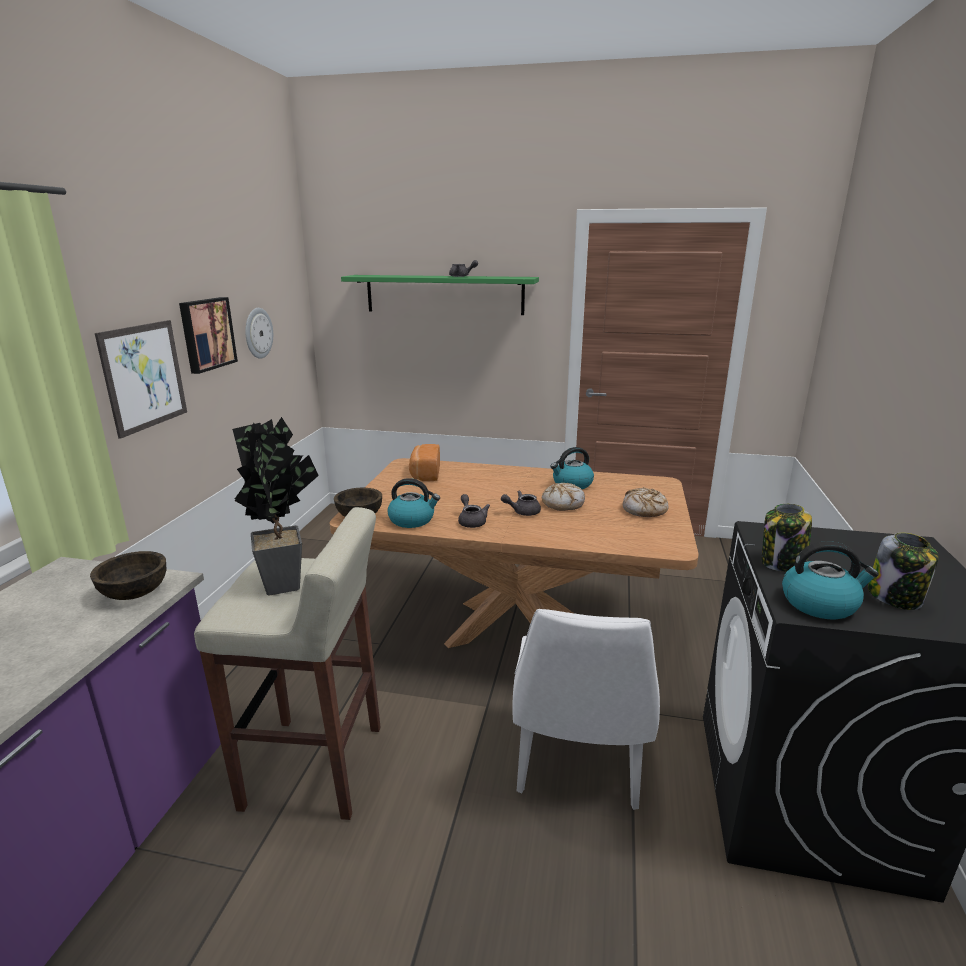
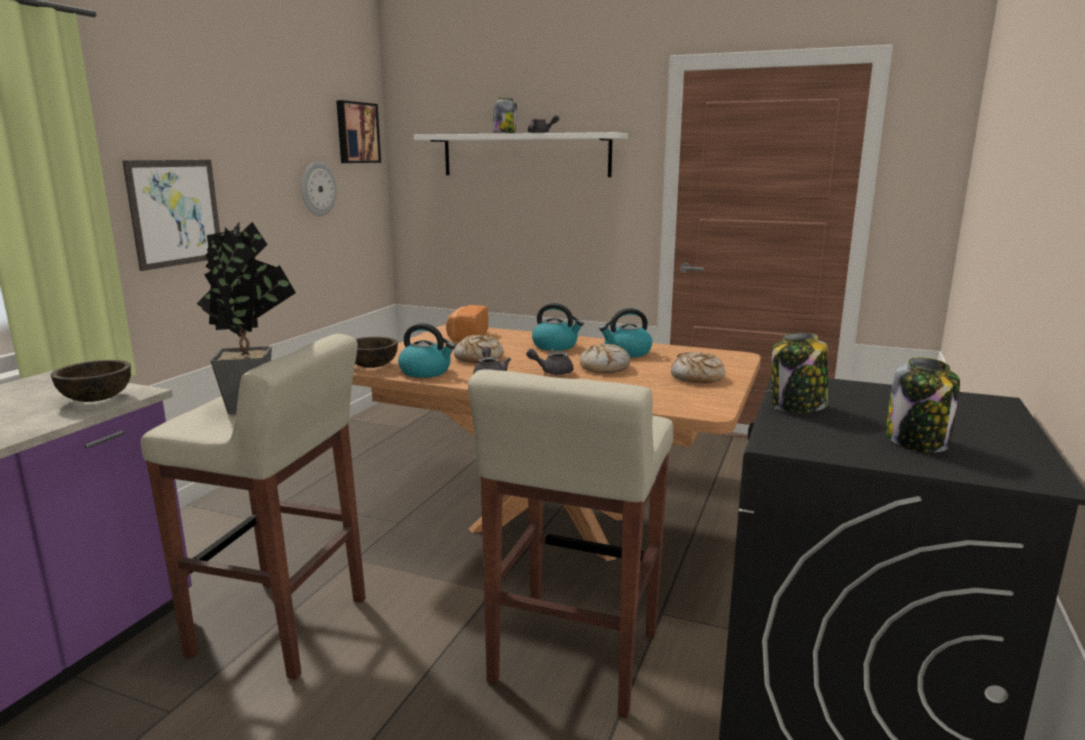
camera: 10 degrees right, 5 degrees down
picture [179,297,238,374] -> picture moved to [336,100,381,163]
green shelf [341,275,539,315] -> white shelf [414,132,628,177]
white chair [512,609,660,810] -> beige stool [468,369,674,718]
kettle [782,541,879,619] -> kettle moved to [532,303,584,351]
none -> bread [454,335,504,363]
none -> jar [492,97,517,134]

